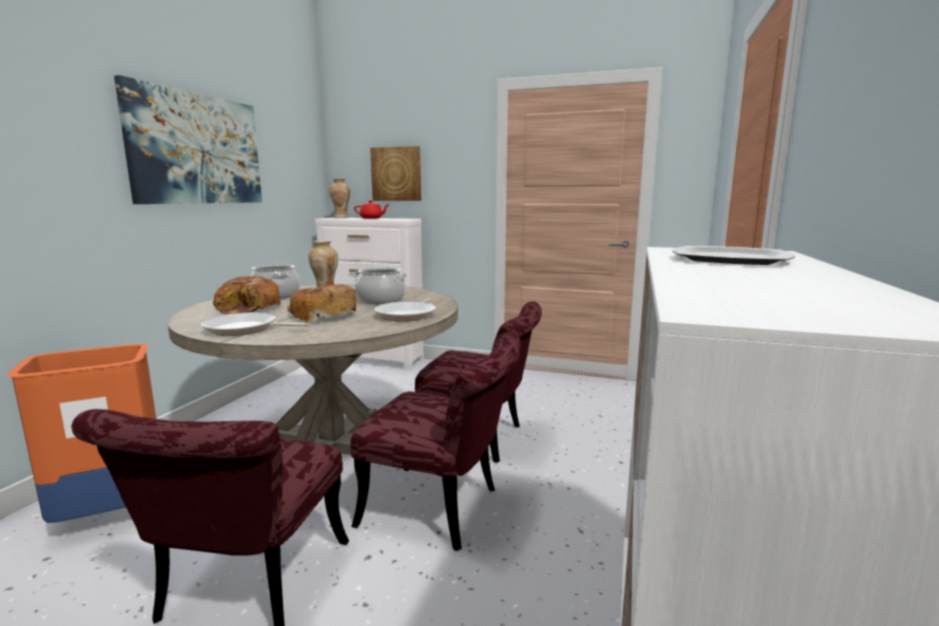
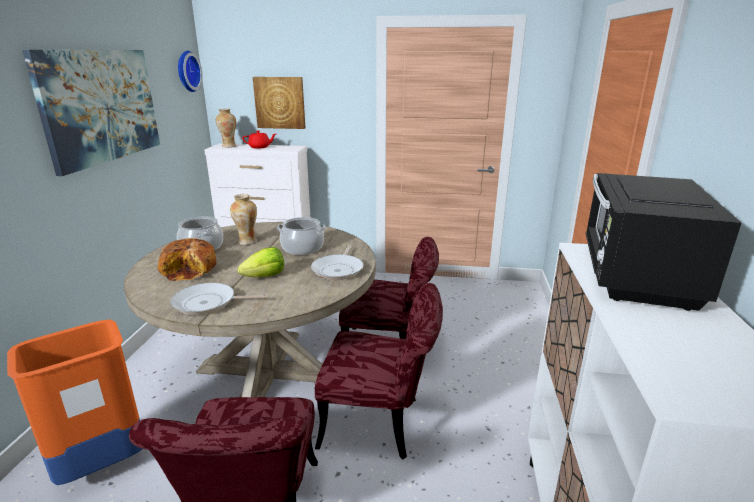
camera: 10 degrees left, 10 degrees up
bread [287,284,356,322] -> lettuce [238,247,284,277]
plate [672,246,796,265] -> black microwave [586,173,741,311]
none -> wall clock [178,51,203,92]

